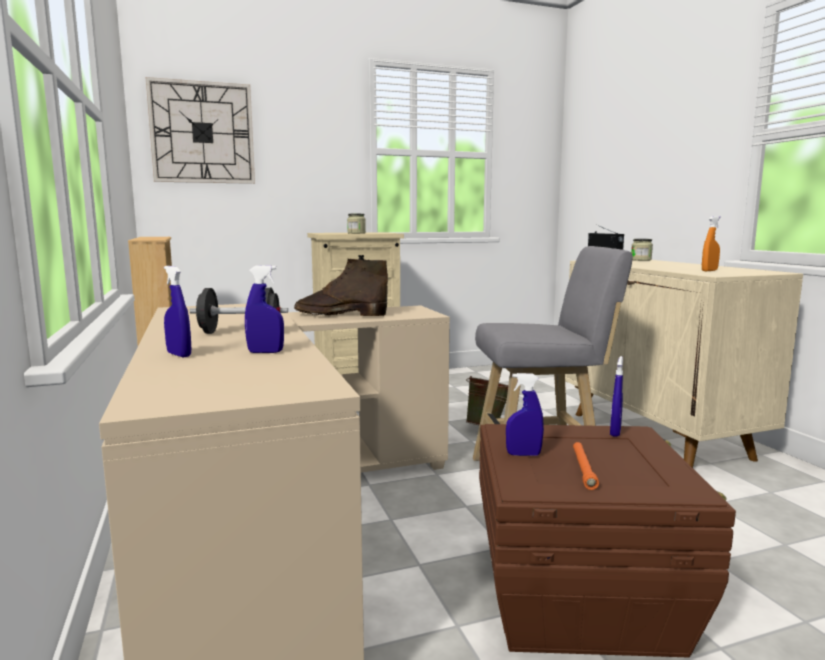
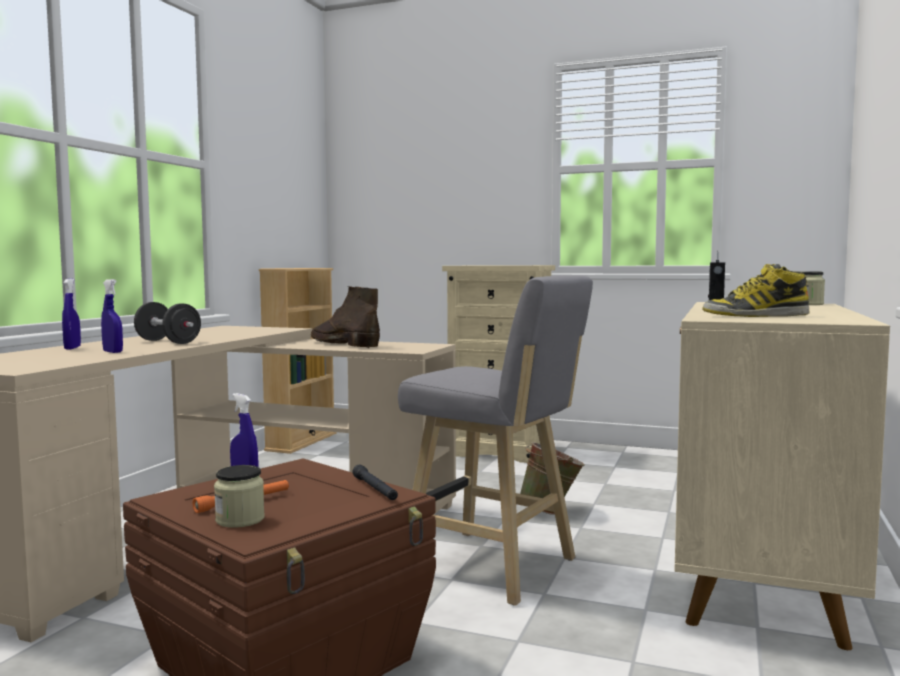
camera: 40 degrees right, 5 degrees down
wall clock [145,77,255,184] -> none
jar [347,214,366,234] -> jar moved to [214,465,265,528]
blue spray bottle [610,356,623,437] -> black flashlight [353,465,398,500]
orange spray bottle [702,216,721,271] -> boot [702,264,809,317]

